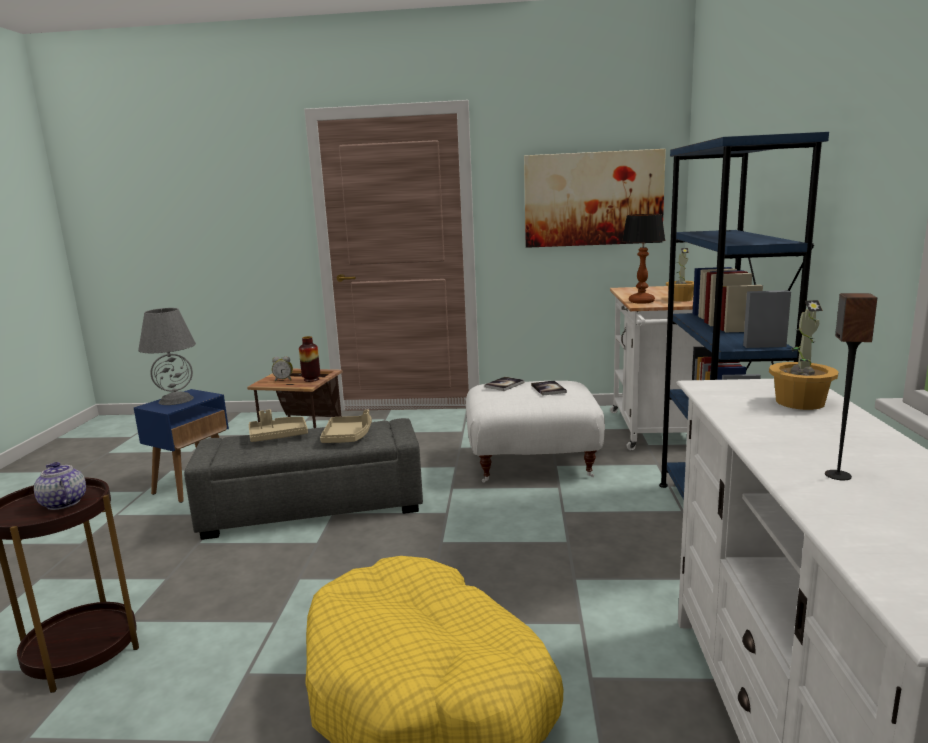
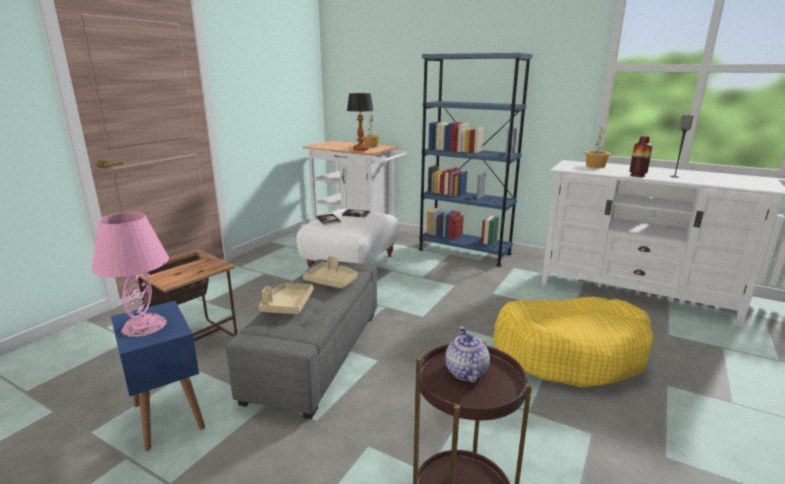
camera: 65 degrees left, 5 degrees up
teapot [34,462,86,510] -> teapot turned 105 degrees clockwise [445,327,490,383]
grey table lamp [138,308,196,405] -> pink table lamp [92,212,169,337]
alarm clock [272,356,293,381] -> none
vase [299,336,320,382] -> vase moved to [630,136,653,177]
picture [524,149,666,248] -> none

